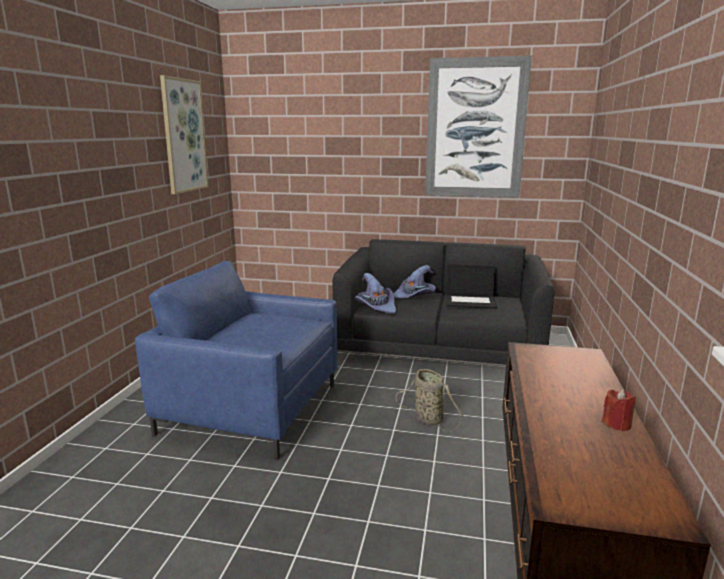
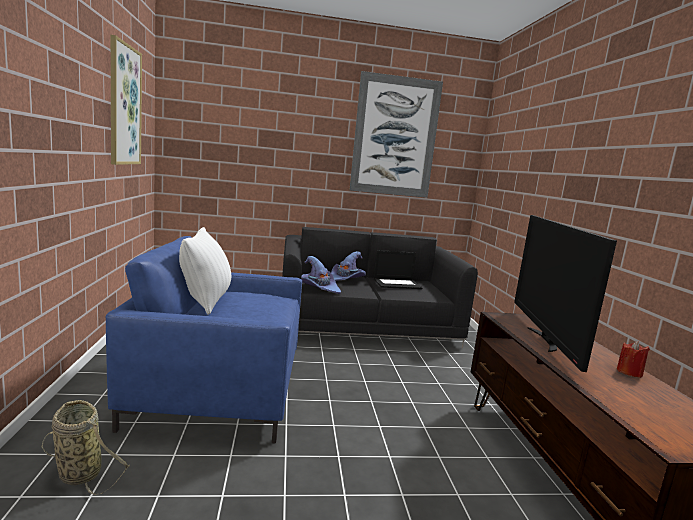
camera: 20 degrees left, 5 degrees down
basket [396,369,464,432] -> basket moved to [42,400,130,495]
none -> white pillow [179,227,231,315]
none -> television [514,215,617,372]

